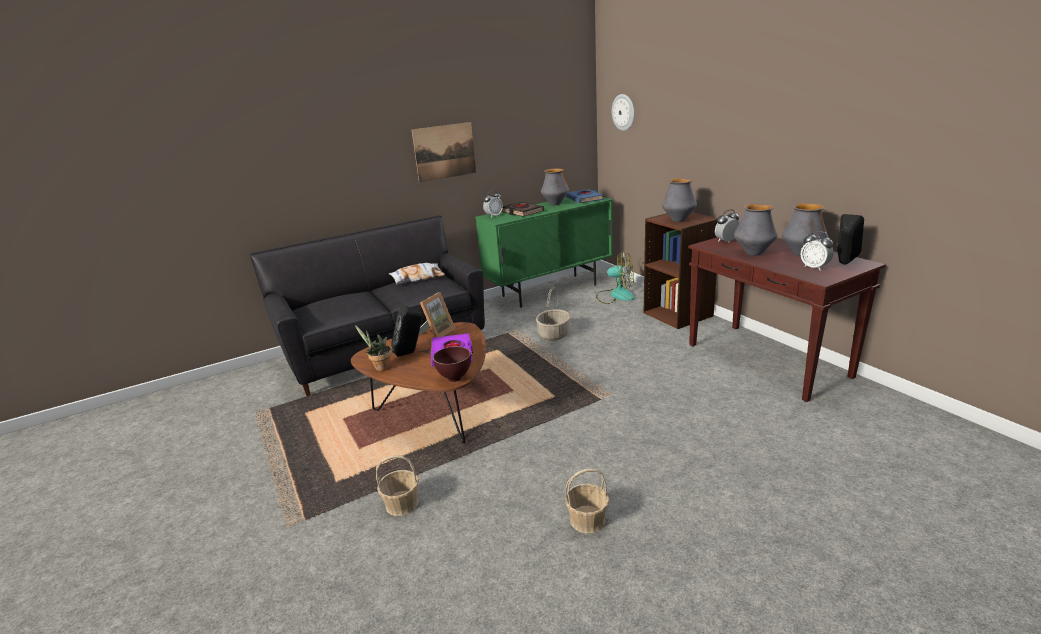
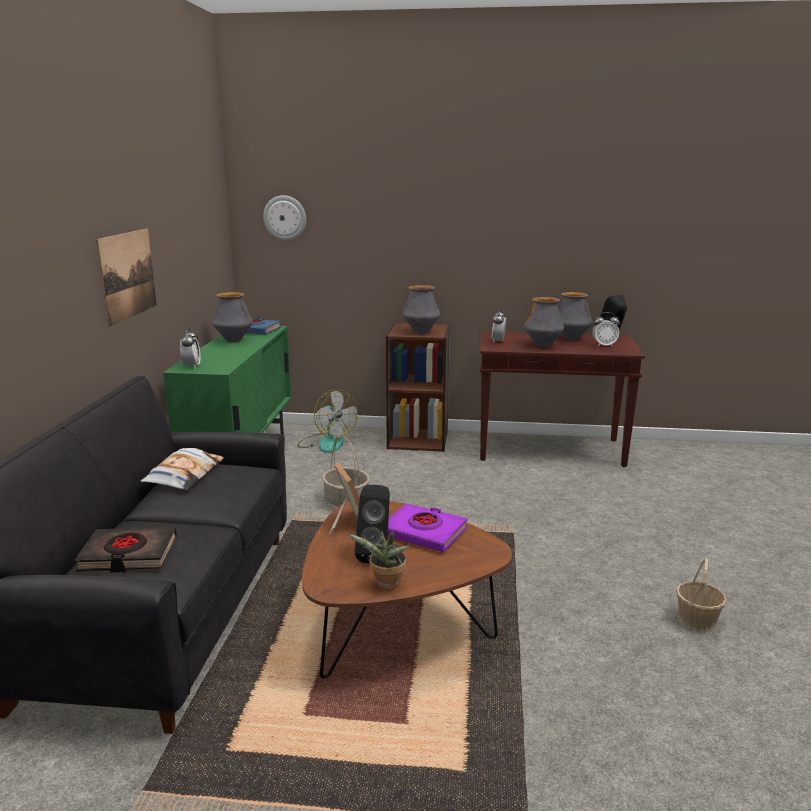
camera: 55 degrees left, 5 degrees down
basket [376,455,419,516] -> none
brown bowl [433,346,471,382] -> none
black book [501,202,544,217] -> black book moved to [74,527,177,573]
fan [596,251,635,304] -> fan turned 90 degrees clockwise [297,389,358,453]

